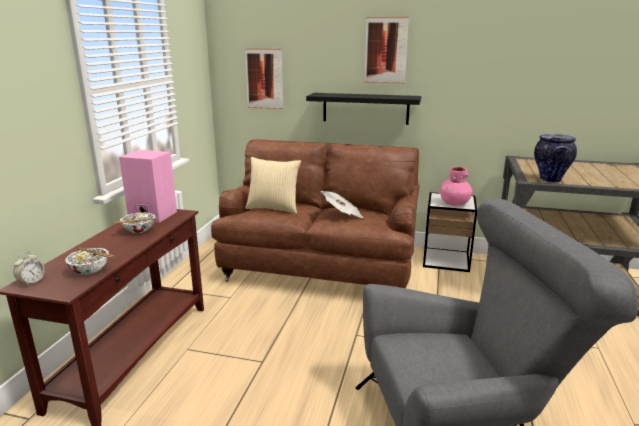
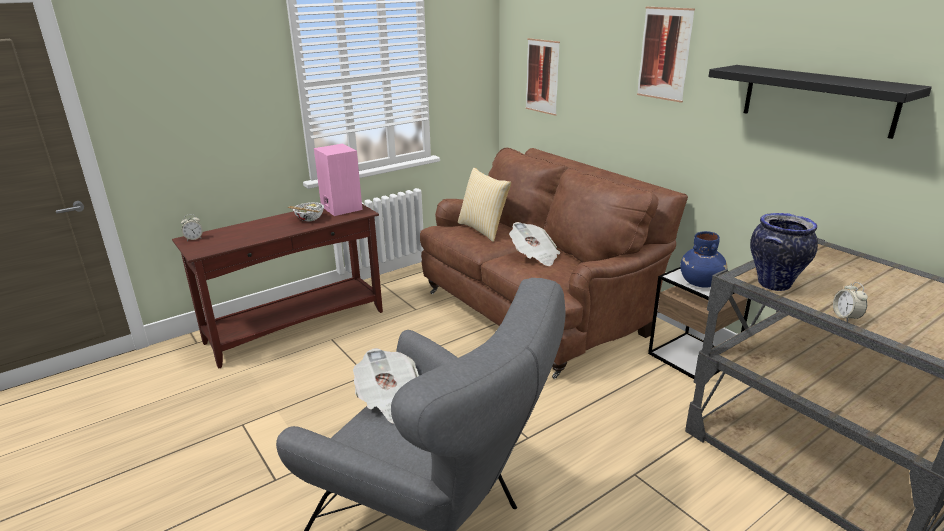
camera: 40 degrees right, 5 degrees up
bowl [65,247,114,275] -> none
black shelf [306,93,421,125] -> black shelf moved to [709,65,932,139]
pink vase [440,166,472,206] -> blue vase [680,231,727,288]
none -> newspaper [353,348,419,424]
none -> alarm clock [833,282,868,322]

